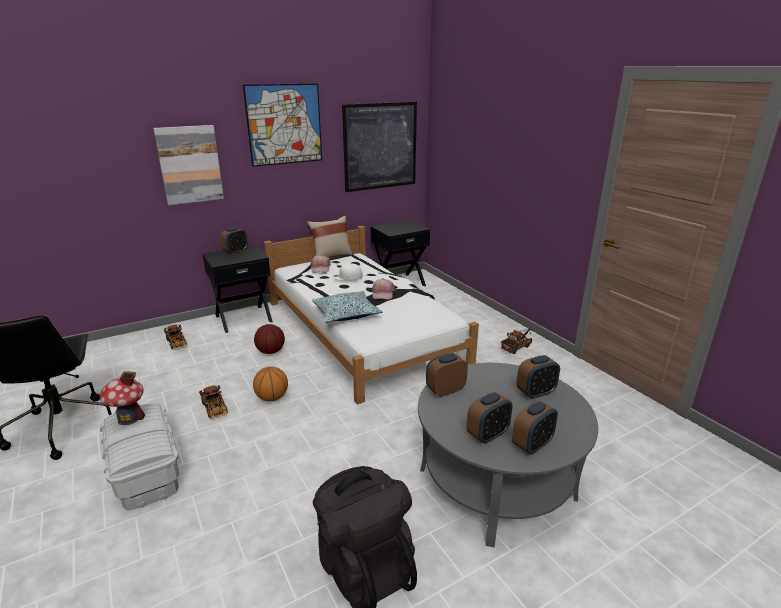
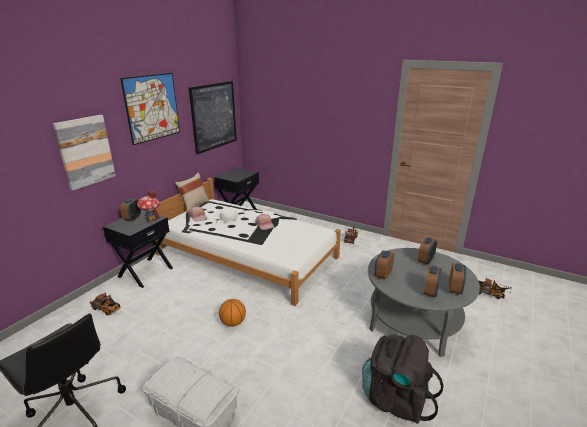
camera: 30 degrees left, 0 degrees up
toy house [100,371,145,425] -> toy house moved to [137,191,160,222]
toy truck [199,385,228,419] -> toy truck moved to [479,278,512,299]
basketball [254,324,285,354] -> none
pillow [312,291,382,323] -> none

